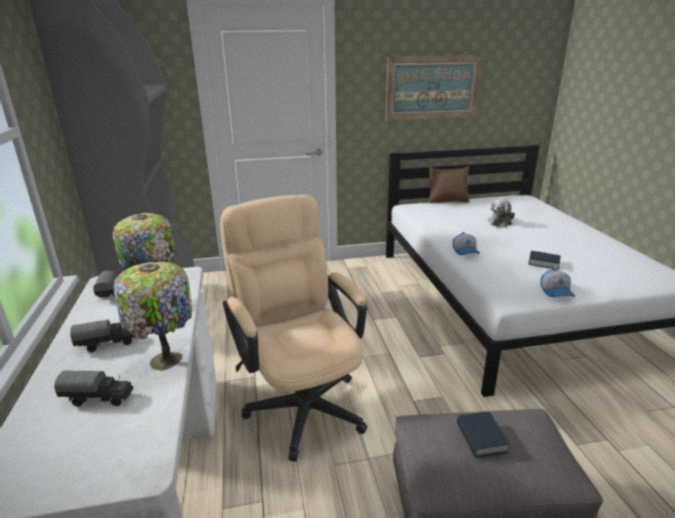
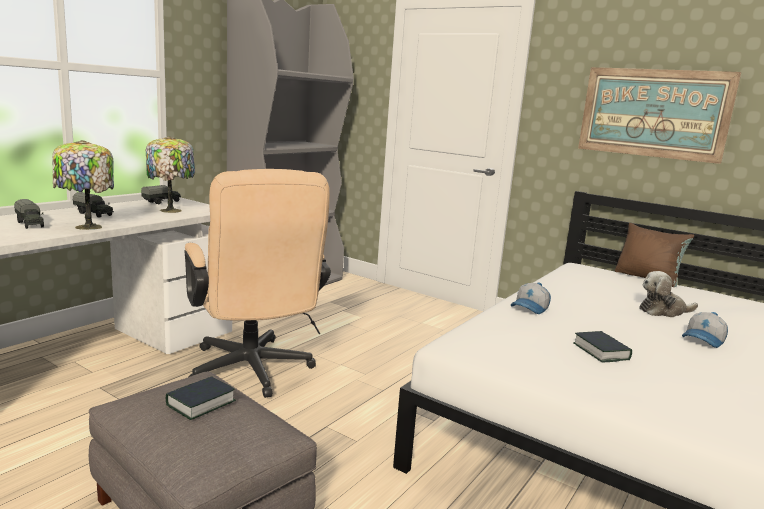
camera: 45 degrees right, 10 degrees down
beige office chair [220,194,367,462] -> beige office chair turned 135 degrees clockwise [184,169,331,398]
cap [541,269,575,297] -> cap moved to [682,312,728,348]

